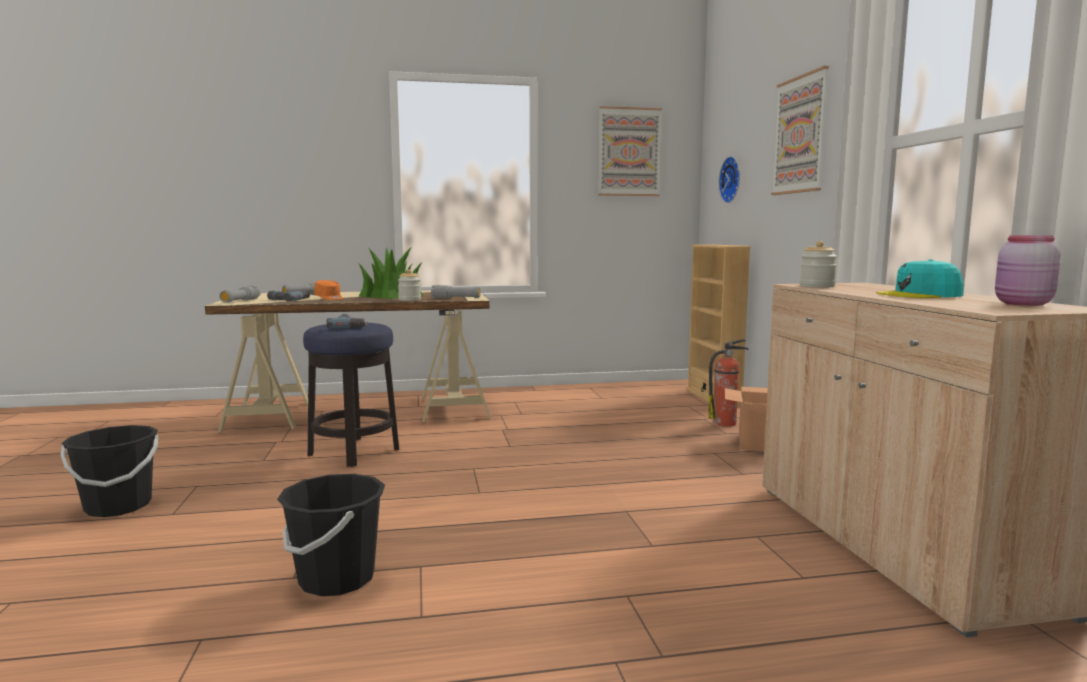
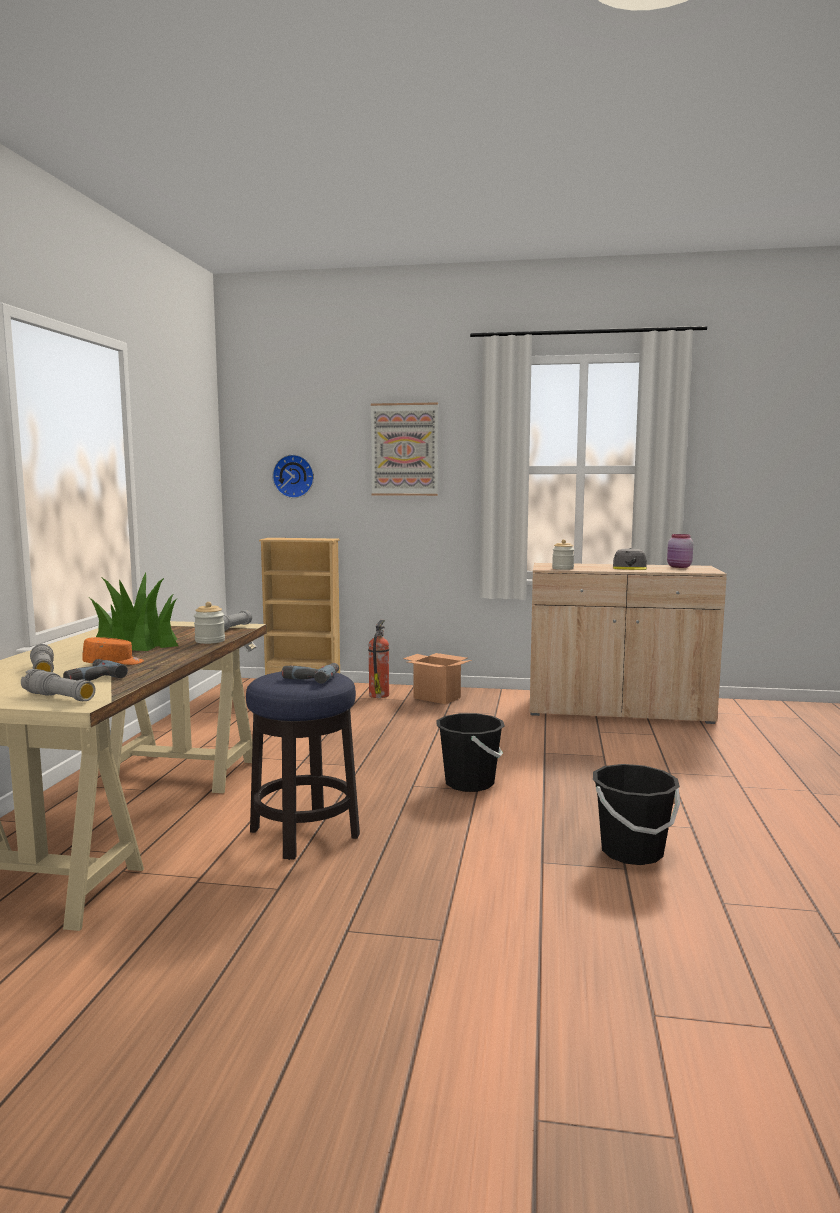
camera: 70 degrees left, 0 degrees up
black bucket [60,425,159,517] -> black bucket moved to [436,713,505,792]
picture [598,106,662,196] -> none
turquoise cap [876,259,964,298] -> grey cap [613,548,647,570]

